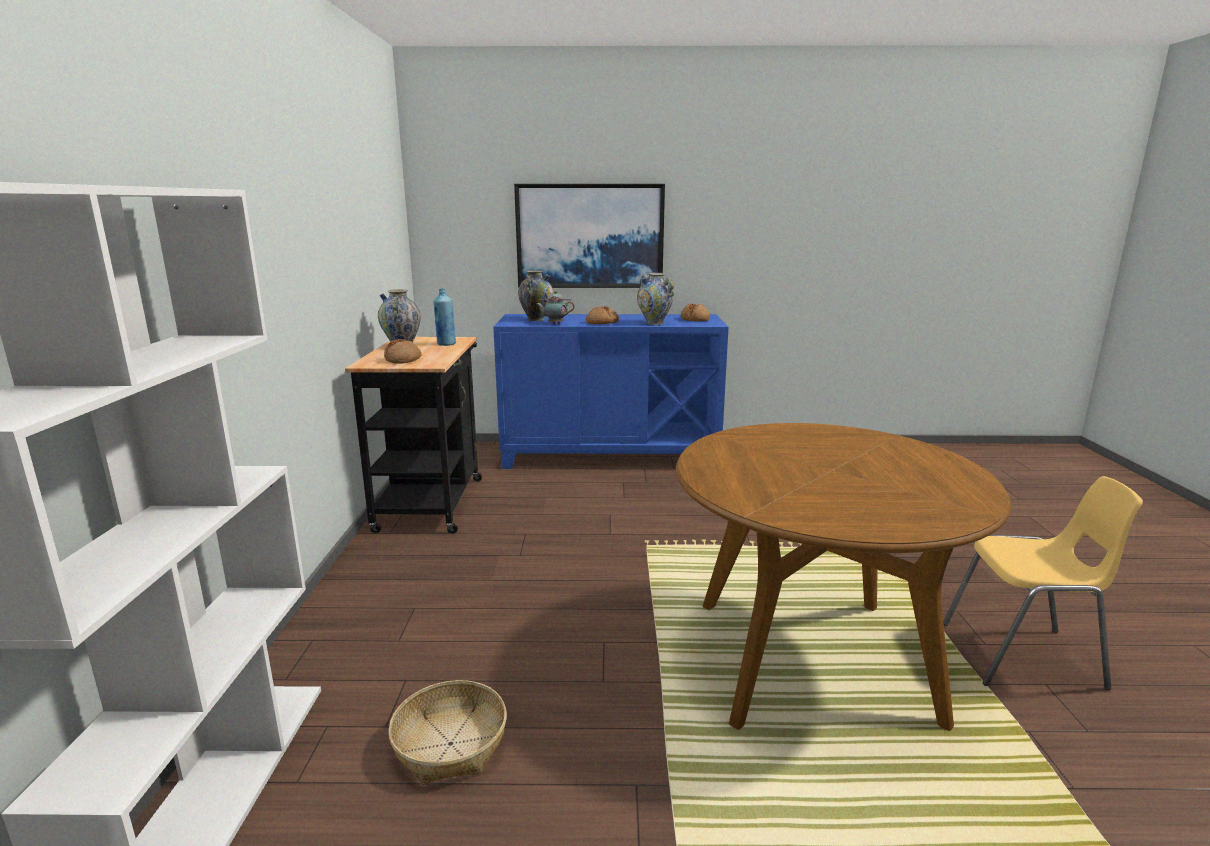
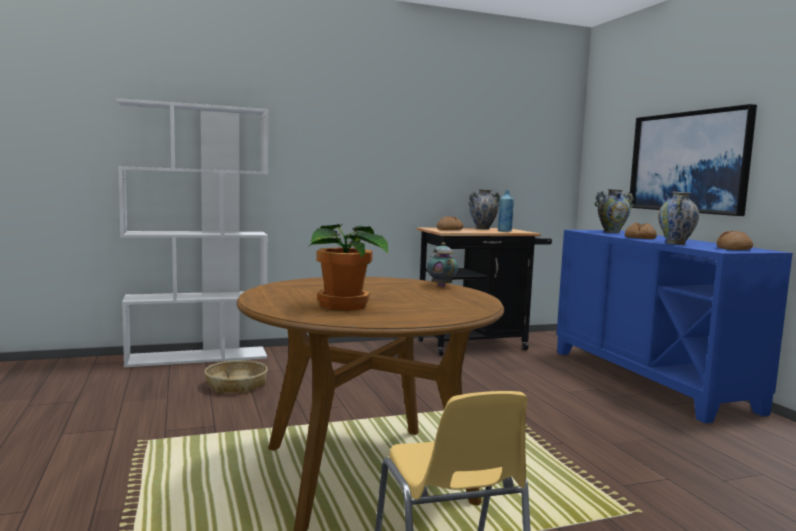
camera: 70 degrees right, 10 degrees down
teapot [535,291,575,324] -> teapot moved to [427,242,458,287]
none -> potted plant [308,224,388,311]

